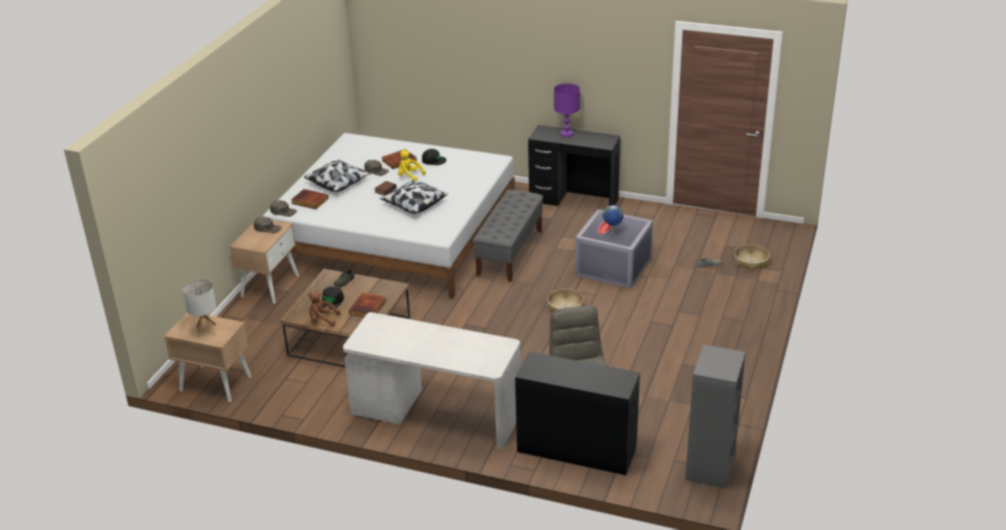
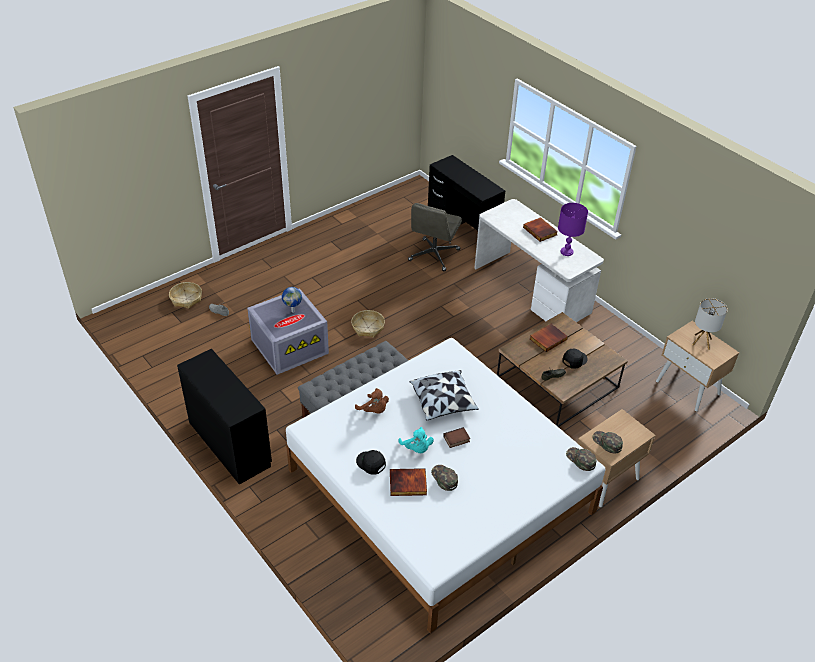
camera: 150 degrees left, 10 degrees up
book [291,189,329,209] -> book moved to [523,217,558,242]
pillow [304,160,371,192] -> none
brown plush toy [308,292,340,326] -> brown plush toy moved to [355,388,389,413]
yellow plush toy [398,150,426,181] -> turquoise plush toy [398,427,434,453]
purple table lamp [554,83,580,137] -> purple table lamp moved to [558,203,588,256]
grey bookcase [685,344,746,489] -> none

